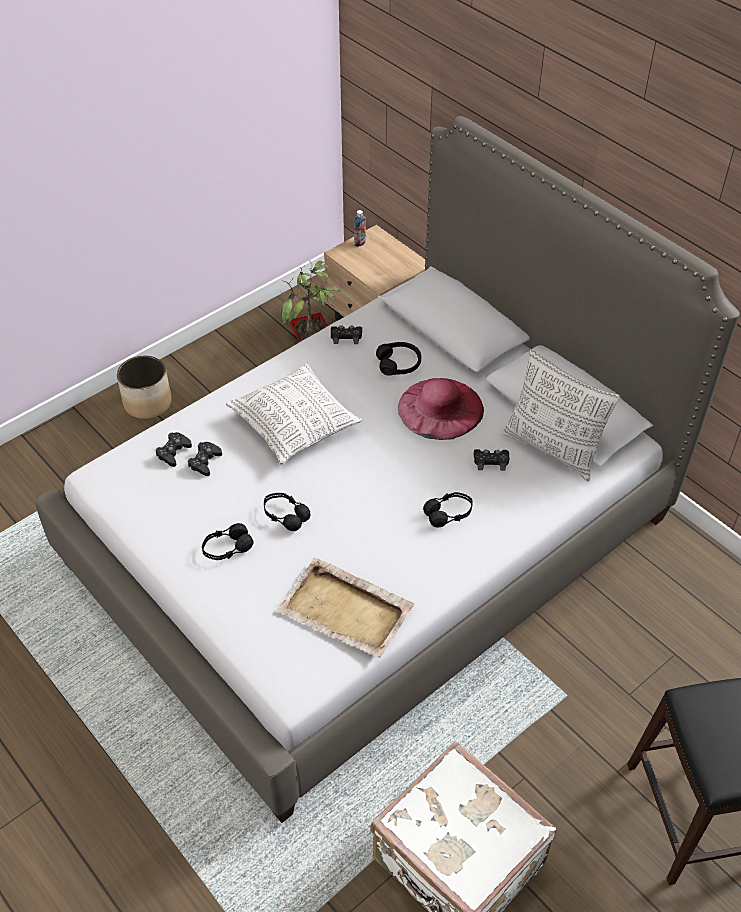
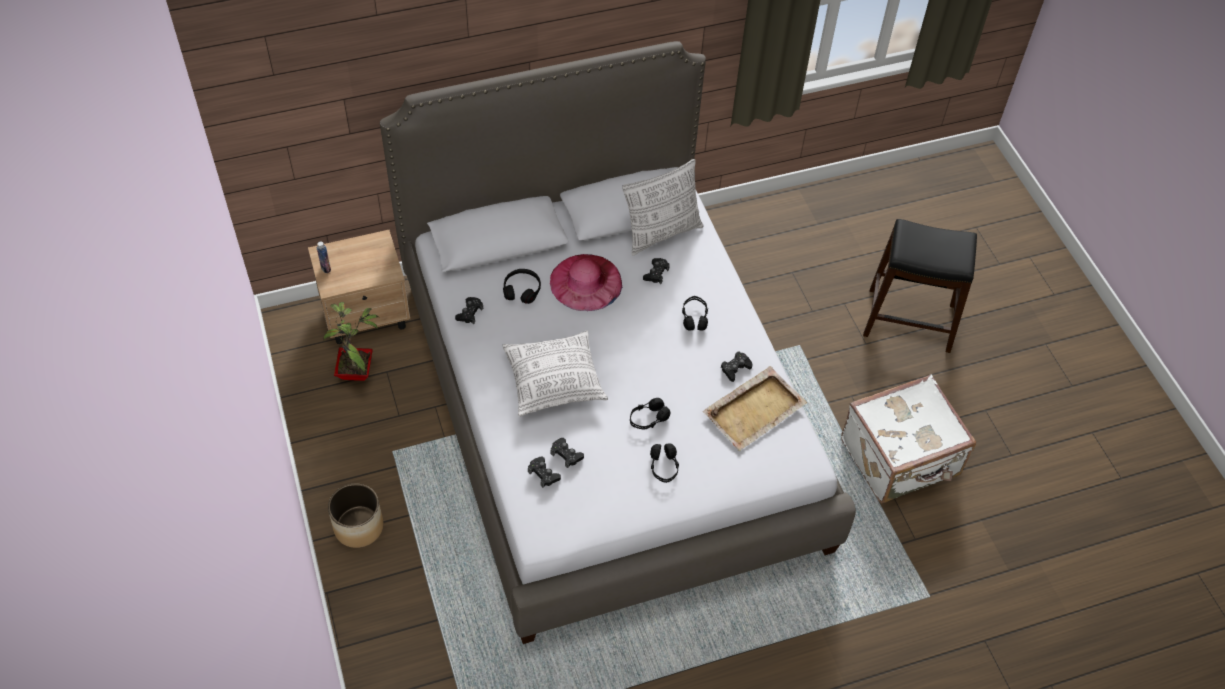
camera: 70 degrees left, 5 degrees up
none -> black game controller [721,352,753,382]

